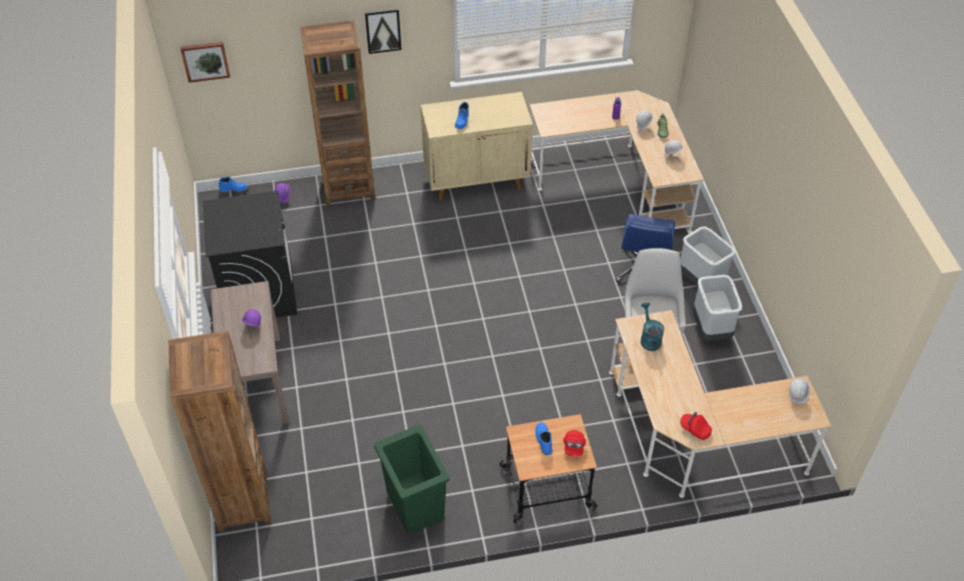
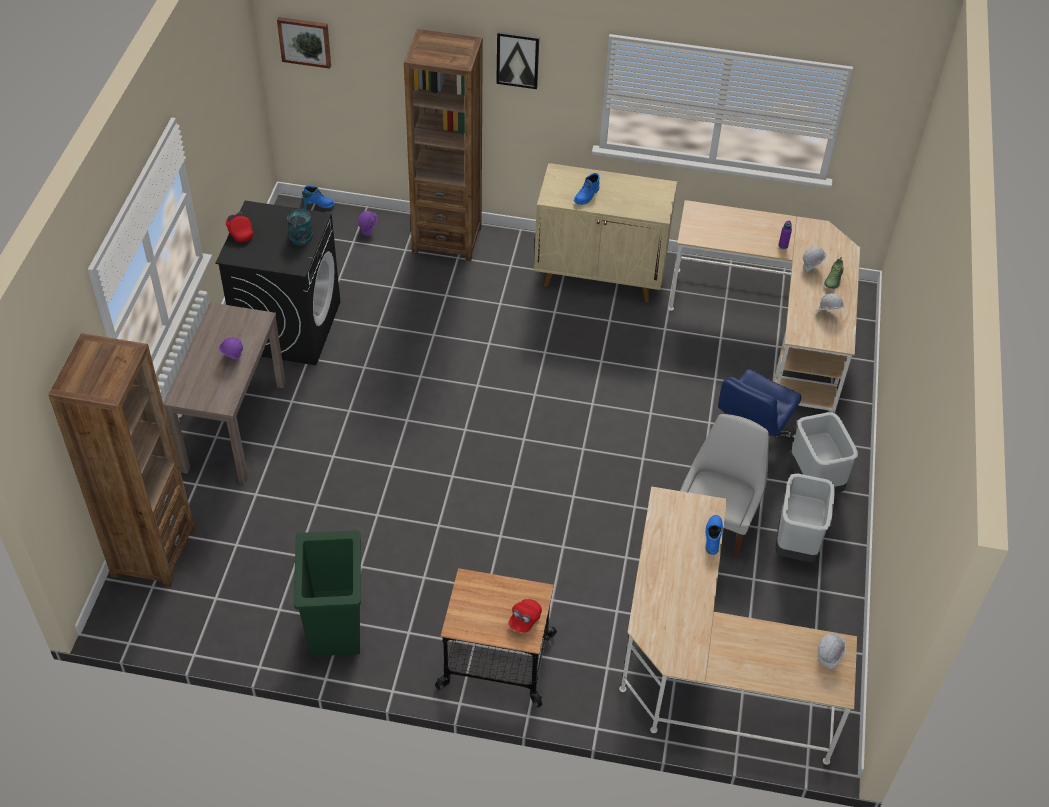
camera: 20 degrees right, 0 degrees up
blue boot [535,422,552,455] -> blue boot moved to [705,515,723,555]
turquoise watering can [641,302,664,351] -> turquoise watering can moved to [287,191,313,245]
red cap [680,412,712,440] -> red cap moved to [226,212,253,242]

